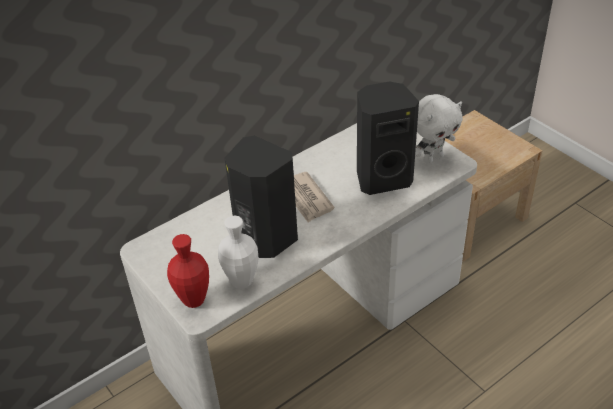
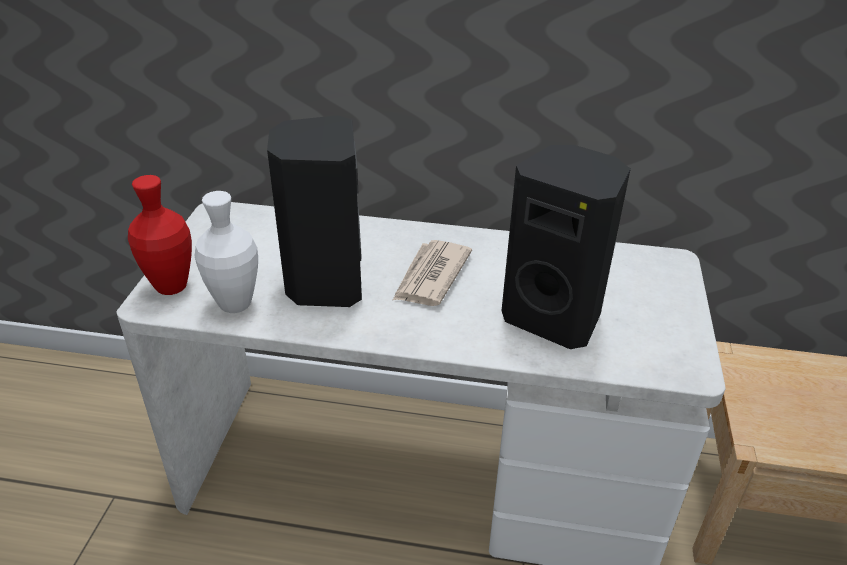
camera: 45 degrees right, 5 degrees down
white plush toy [415,94,463,164] -> none

